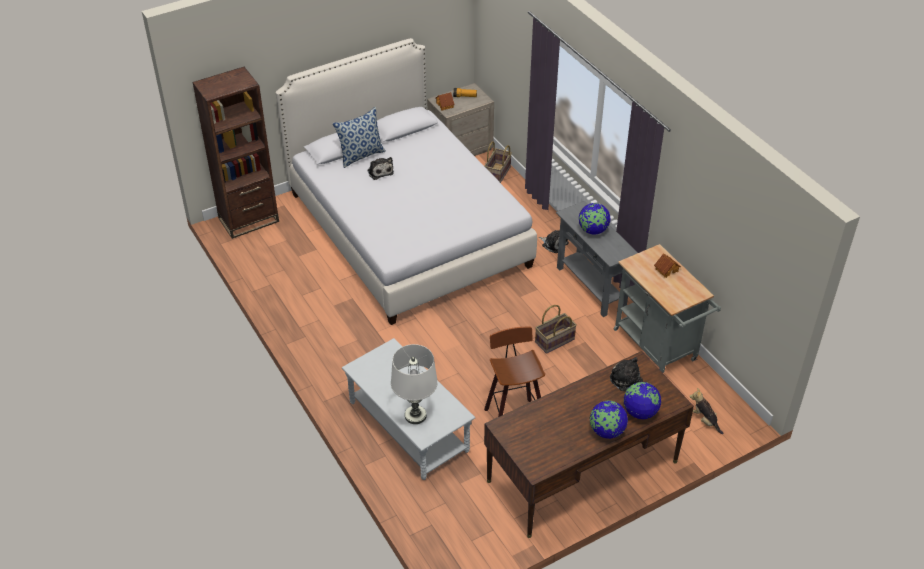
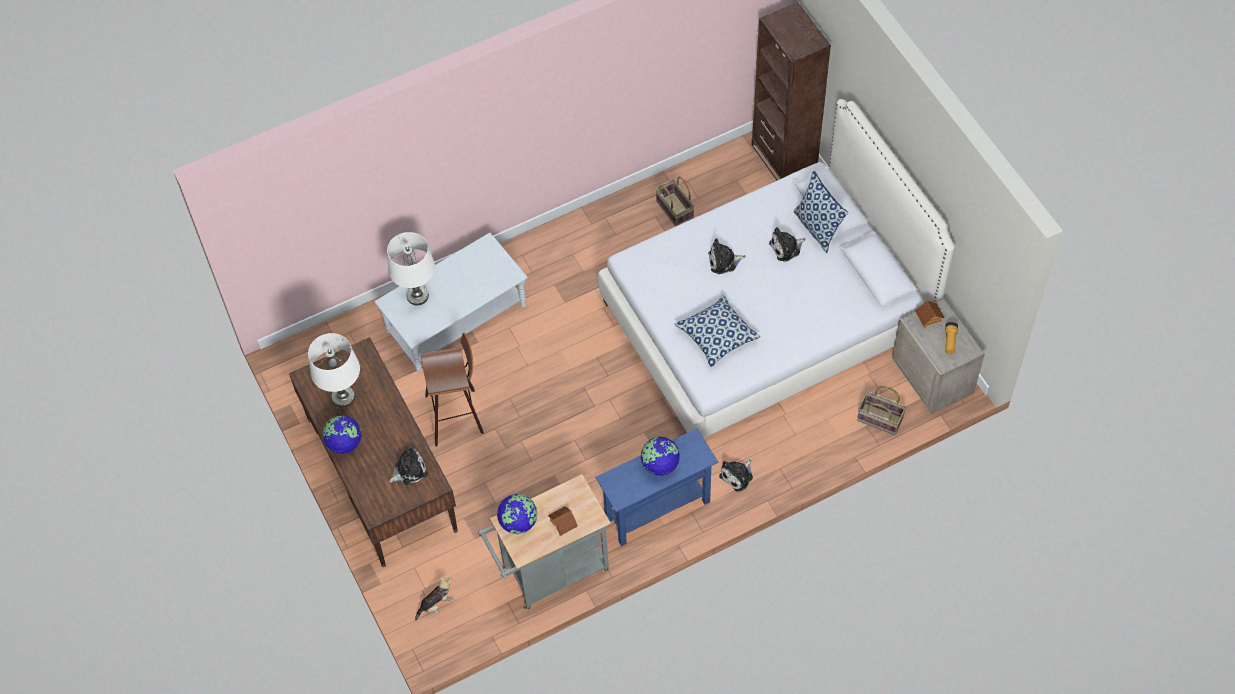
camera: 95 degrees right, 15 degrees up
basket [535,305,577,354] -> basket moved to [656,176,695,226]
grey console table [556,201,638,317] -> blue console table [596,428,718,546]
globe [624,382,661,419] -> globe moved to [497,494,537,534]
none -> white table lamp [308,333,360,407]
none -> pillow [675,294,760,367]
none -> plush toy [708,238,745,274]

